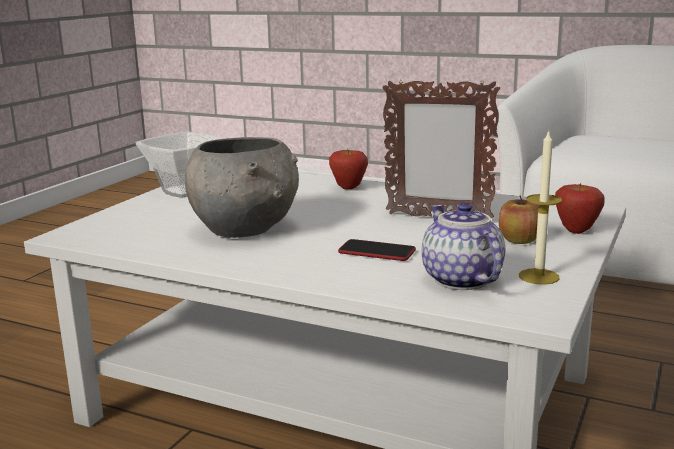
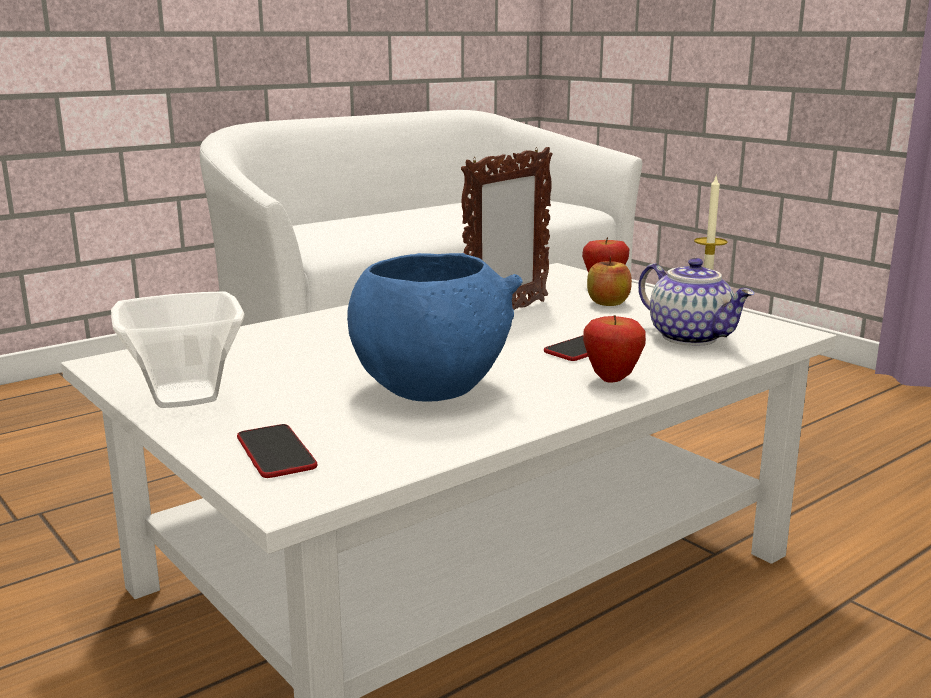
camera: 65 degrees left, 0 degrees up
grey bowl [185,137,299,238] -> blue bowl [347,253,523,402]
apple [329,148,368,189] -> apple moved to [583,315,646,383]
teapot [422,202,505,290] -> teapot turned 135 degrees counterclockwise [638,258,754,346]
none -> phone [237,424,317,478]

